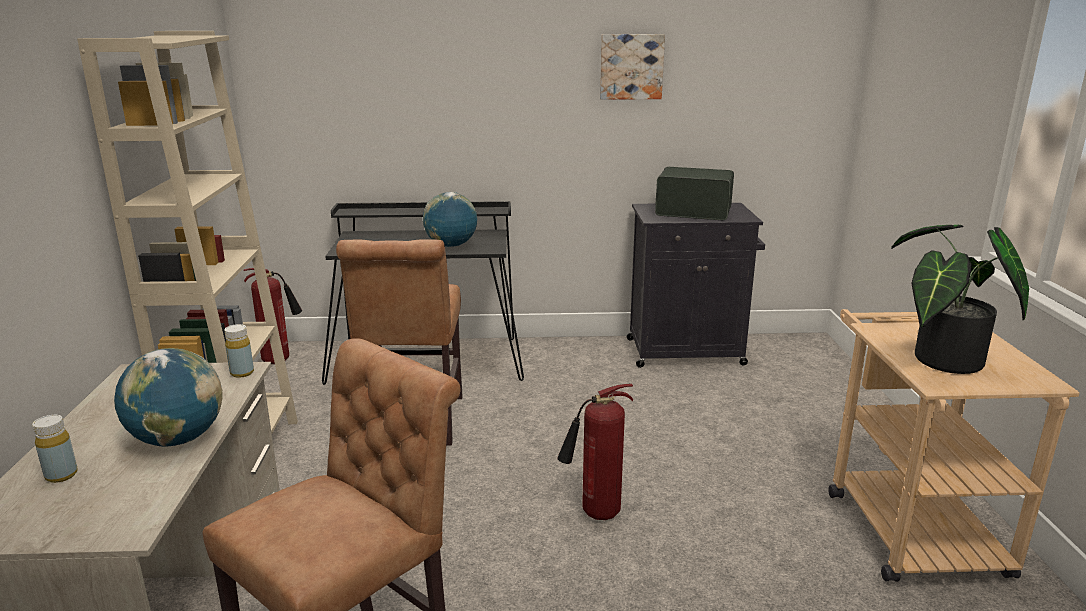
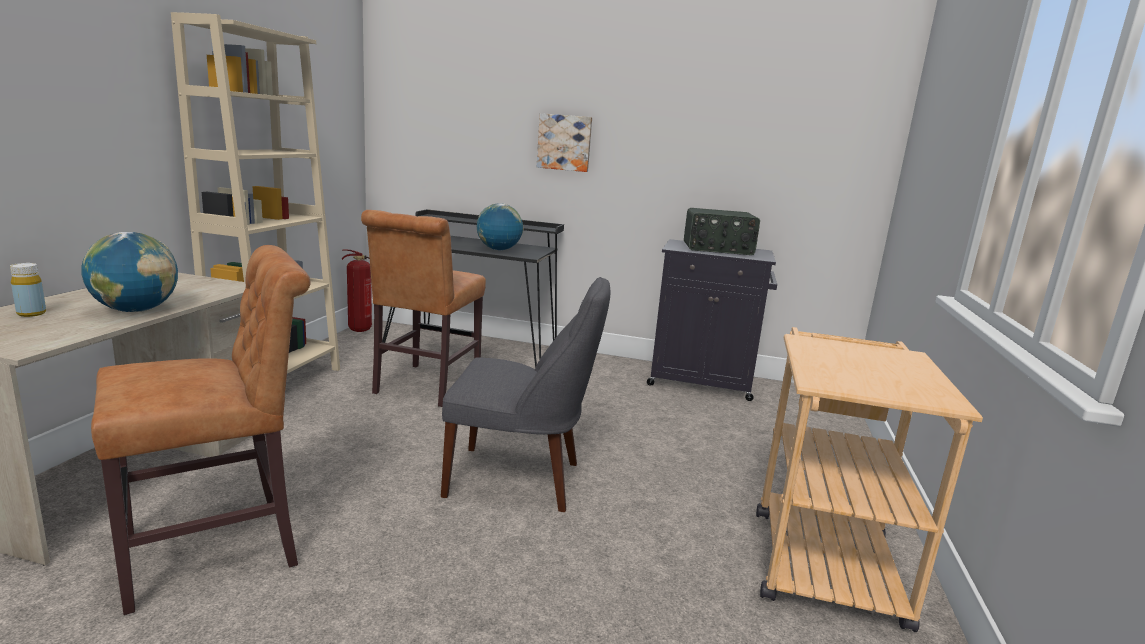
camera: 15 degrees right, 5 degrees down
yellow bottle [224,324,254,378] -> none
fire extinguisher [557,384,633,520] -> grey chair [441,277,610,512]
picture [600,34,665,100] -> picture moved to [537,113,592,172]
radio [655,167,734,220] -> radio turned 150 degrees clockwise [684,208,760,255]
potted plant [891,225,1029,374] -> none

